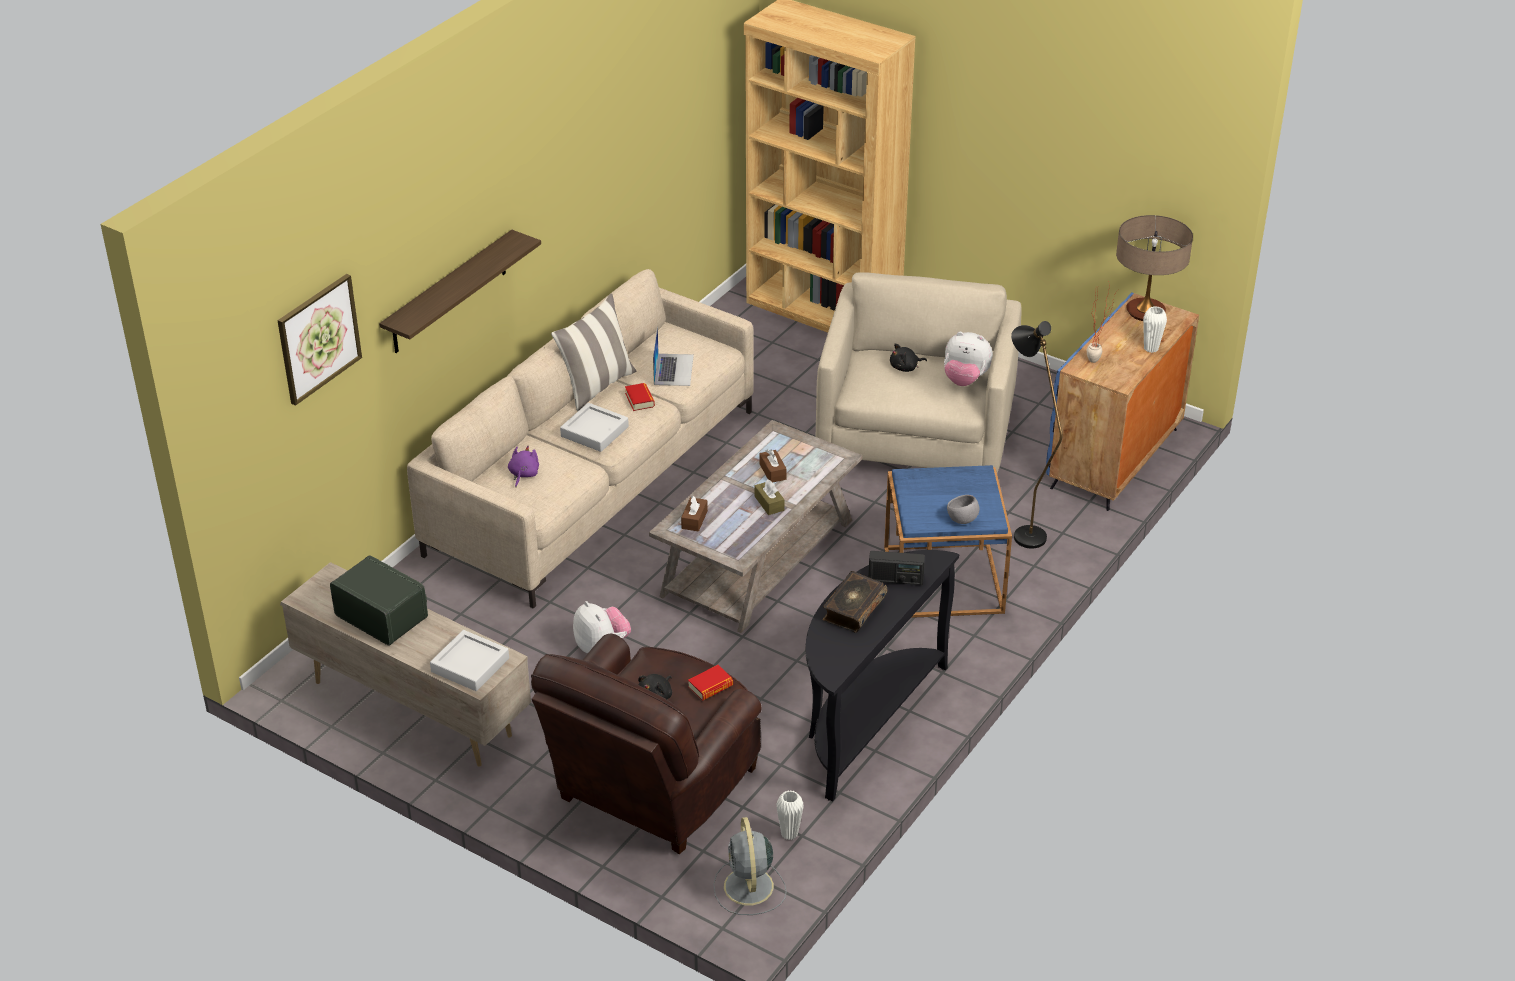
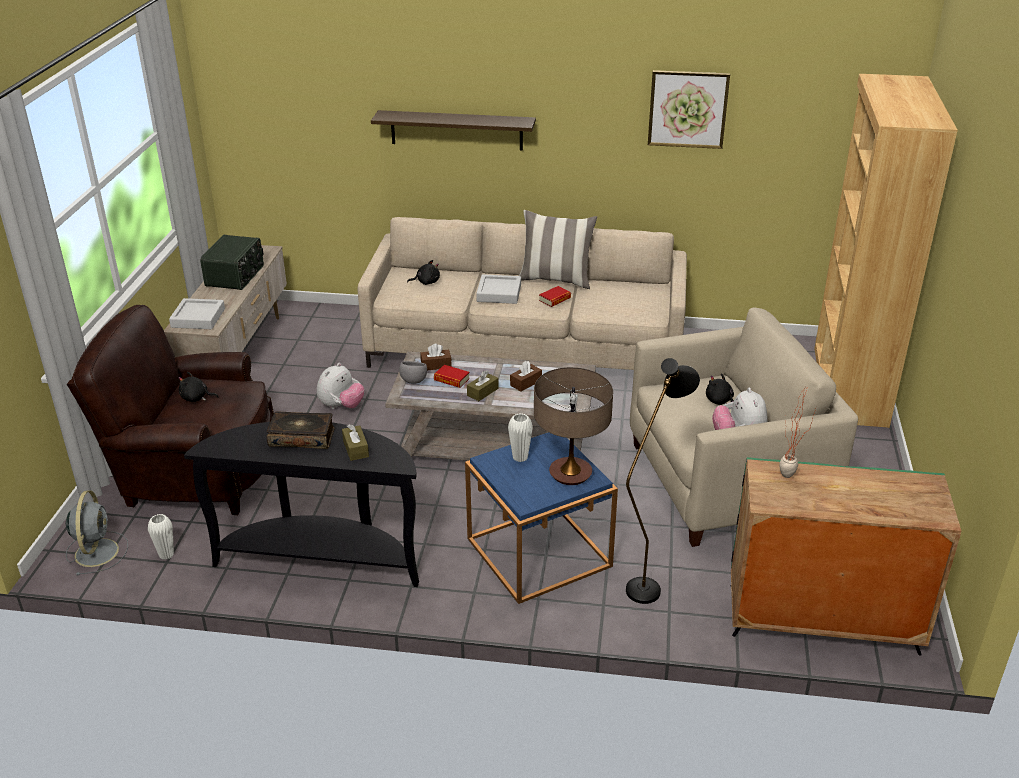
camera: 65 degrees right, 5 degrees down
picture [277,274,362,406] -> picture moved to [648,70,730,149]
purple plush toy [508,446,539,487] -> black plush toy [407,260,440,285]
laptop [653,326,694,386] -> none
book [688,665,733,701] -> book moved to [434,365,470,388]
grey fan [713,817,787,915] -> grey fan turned 120 degrees clockwise [66,490,128,575]
radio [868,551,925,585] -> brown tissue box [342,424,369,461]
grey bowl [947,495,980,524] -> grey bowl moved to [399,361,427,384]
blue cabinet [1046,292,1199,511] -> green cabinet [731,457,961,656]
table lamp [1116,215,1193,321] -> table lamp moved to [534,367,613,485]
white vase [1143,306,1167,353] -> white vase moved to [508,413,533,462]

